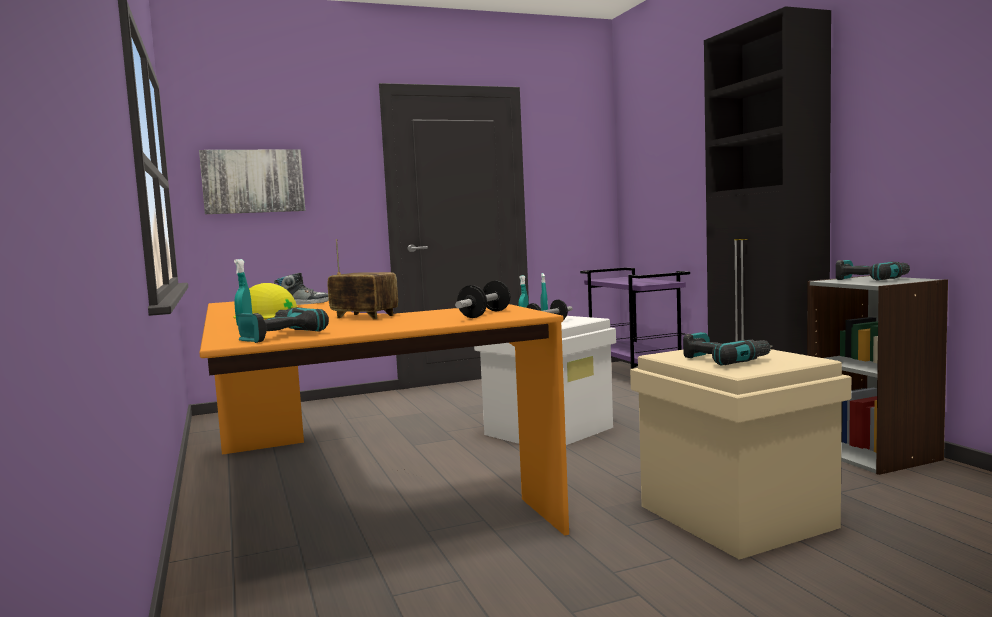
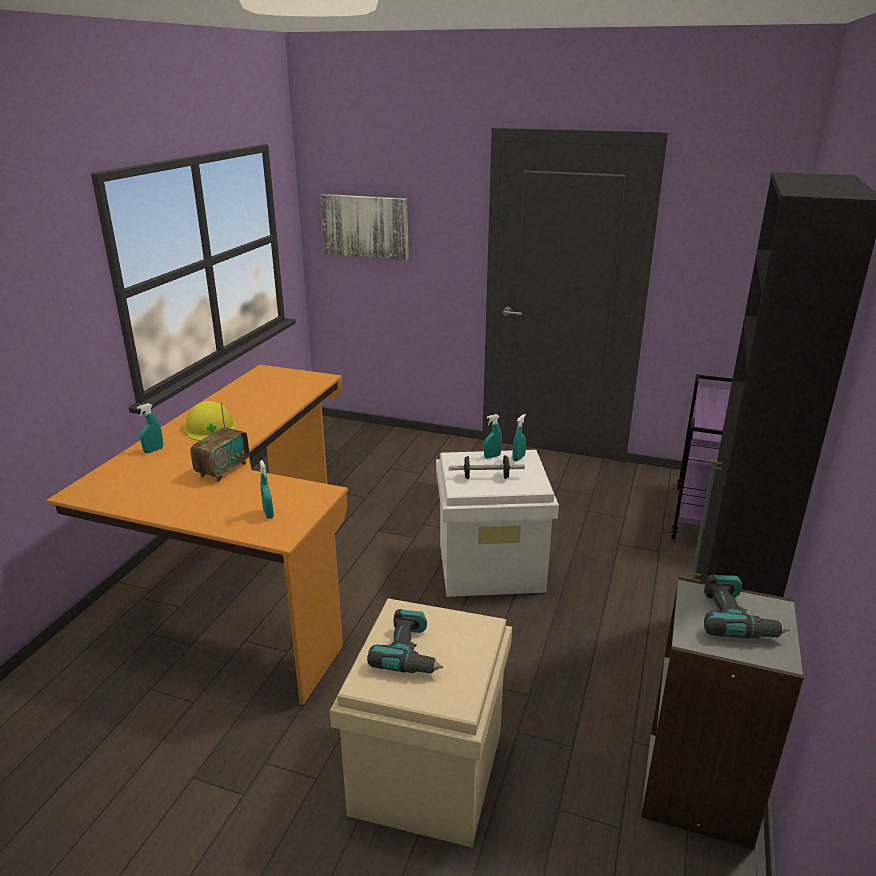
camera: 40 degrees right, 20 degrees up
power drill [237,307,329,343] -> none
shoe [274,273,329,305] -> none
radio [327,239,398,319] -> radio turned 45 degrees clockwise [190,402,249,482]
dumbbell [455,281,510,318] -> turquoise spray bottle [260,460,274,519]

